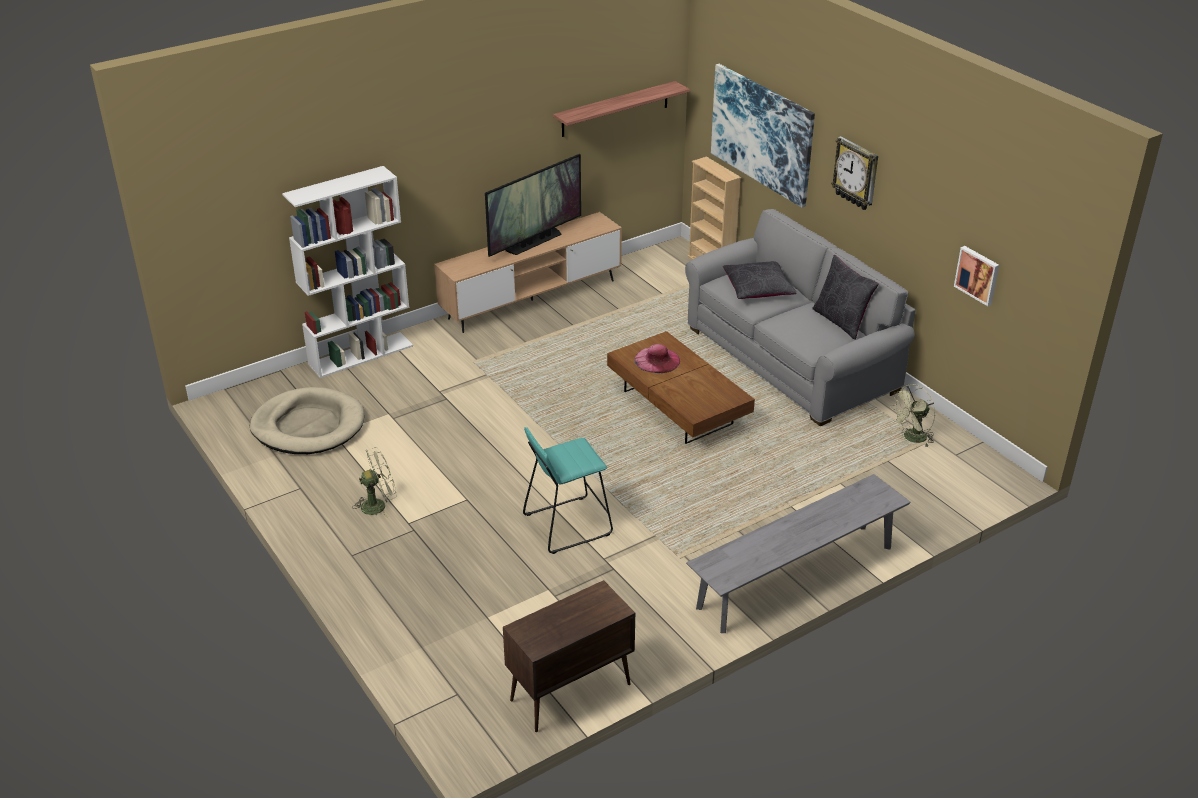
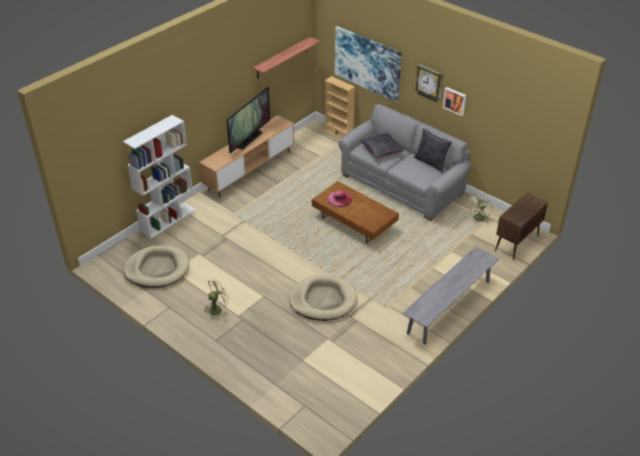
camera: 15 degrees left, 5 degrees up
brown cabinet [503,580,635,732] -> brown cabinet moved to [495,193,548,261]
turquoise stool [523,427,613,554] -> beige dog bed [289,275,357,321]
picture [954,246,999,306] -> picture moved to [443,87,466,116]

